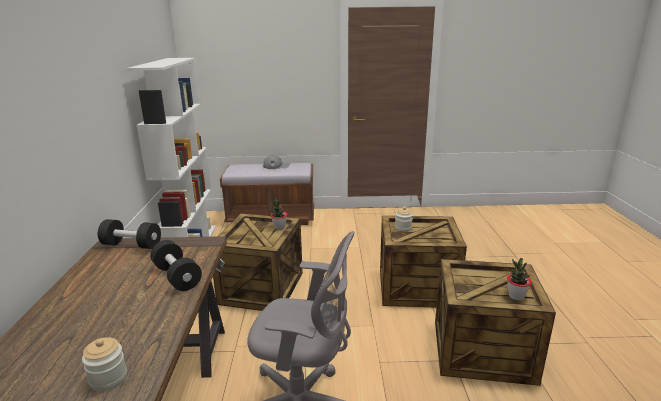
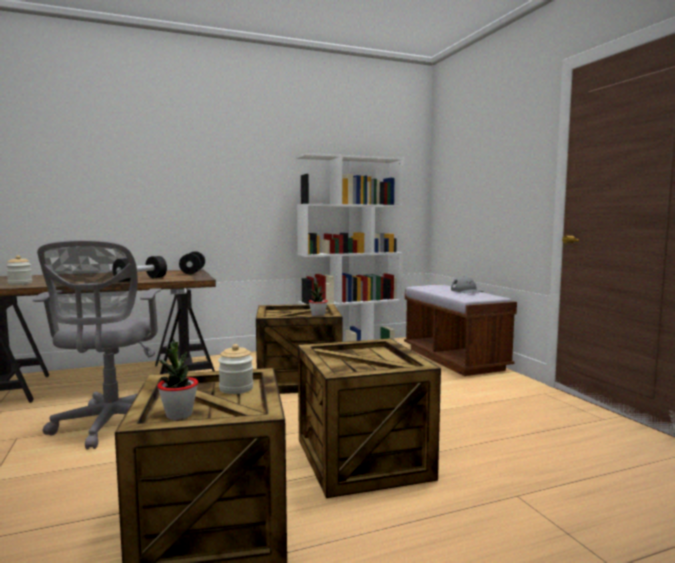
camera: 70 degrees right, 15 degrees down
jar [395,207,413,232] -> jar moved to [218,344,253,394]

